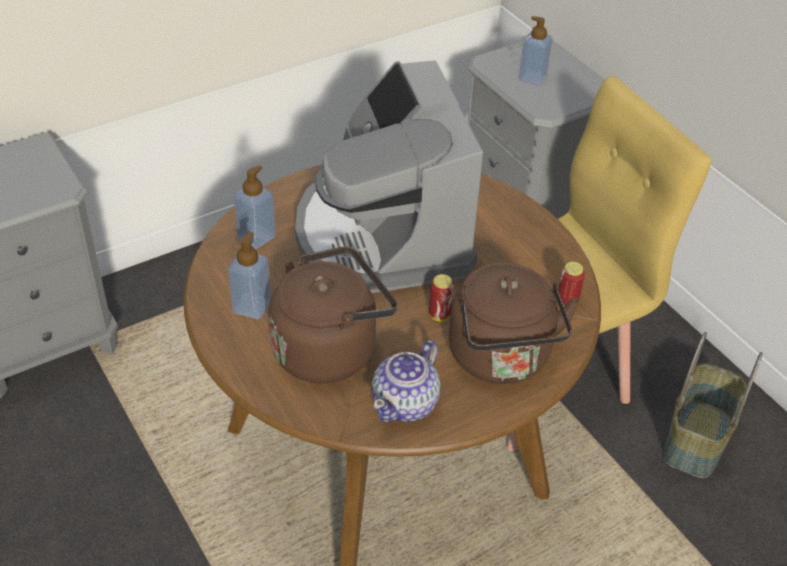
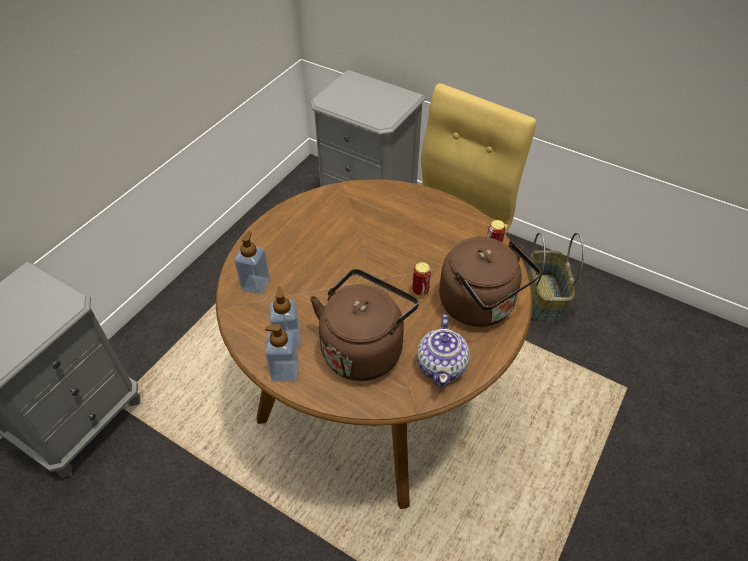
camera: 25 degrees left, 5 degrees up
coffee machine [295,60,483,293] -> none
soap dispenser [519,16,553,85] -> soap dispenser moved to [265,324,299,382]

